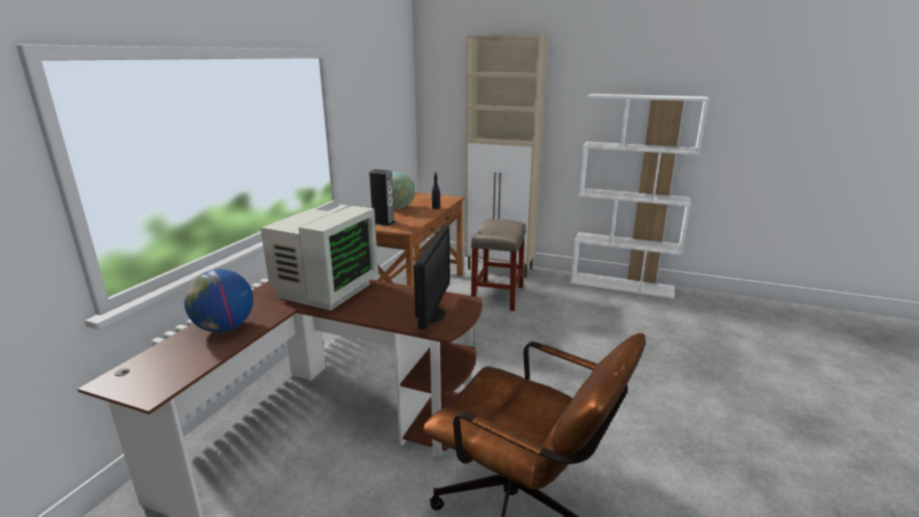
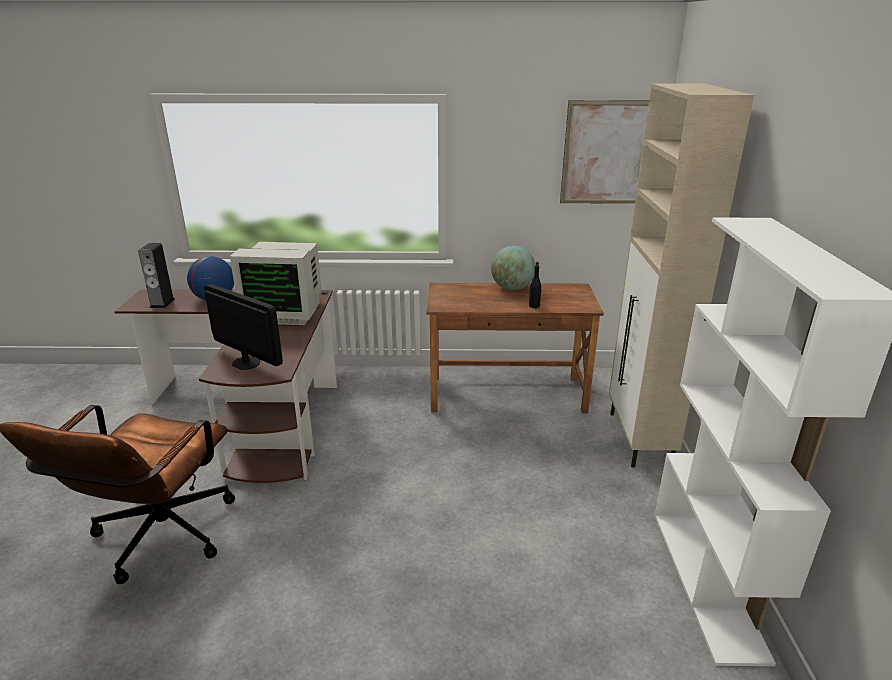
camera: 70 degrees right, 5 degrees up
speaker [369,169,396,226] -> speaker moved to [138,243,175,308]
monitor [414,226,450,329] -> monitor turned 135 degrees counterclockwise [204,284,283,370]
beige stool [471,219,526,311] -> none
none -> picture [560,100,649,204]

